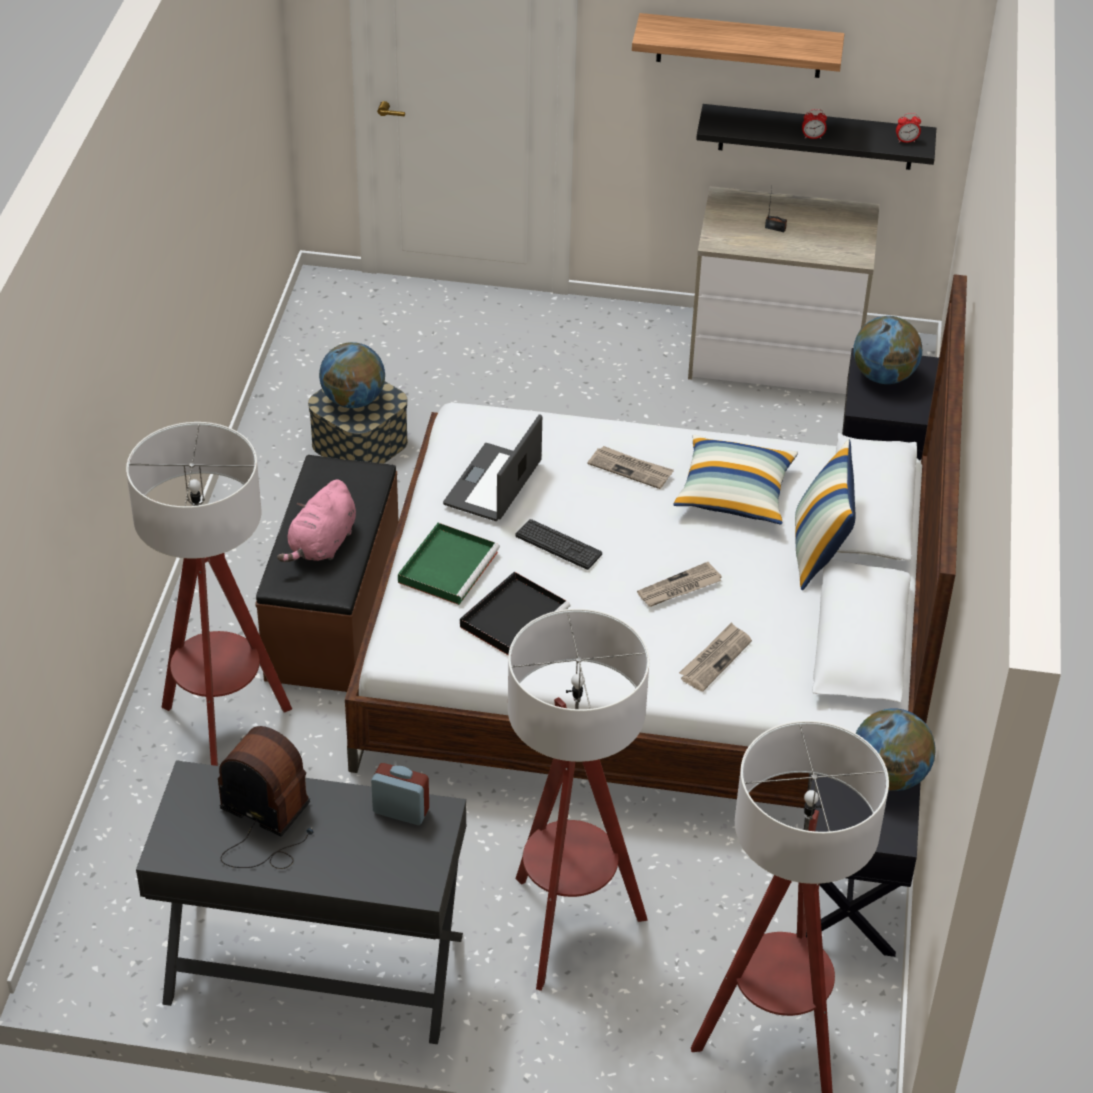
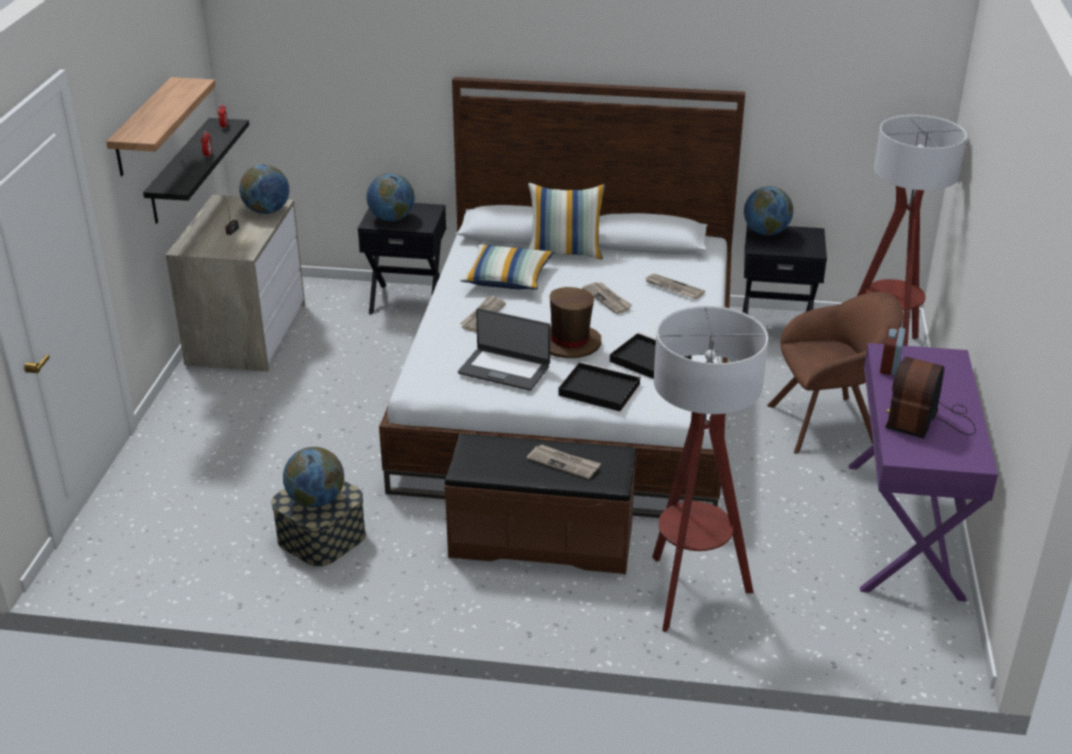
camera: 90 degrees left, 10 degrees down
black desk [136,760,466,1044] -> purple desk [849,343,998,602]
pink plush toy [277,479,356,562] -> newspaper [527,444,601,479]
green tray [398,523,500,605] -> black tray [558,361,641,411]
floor lamp [508,609,650,991] -> brown armchair [767,292,903,454]
keyboard [516,519,602,570] -> brown hat [549,287,601,358]
none -> globe [239,164,289,214]

